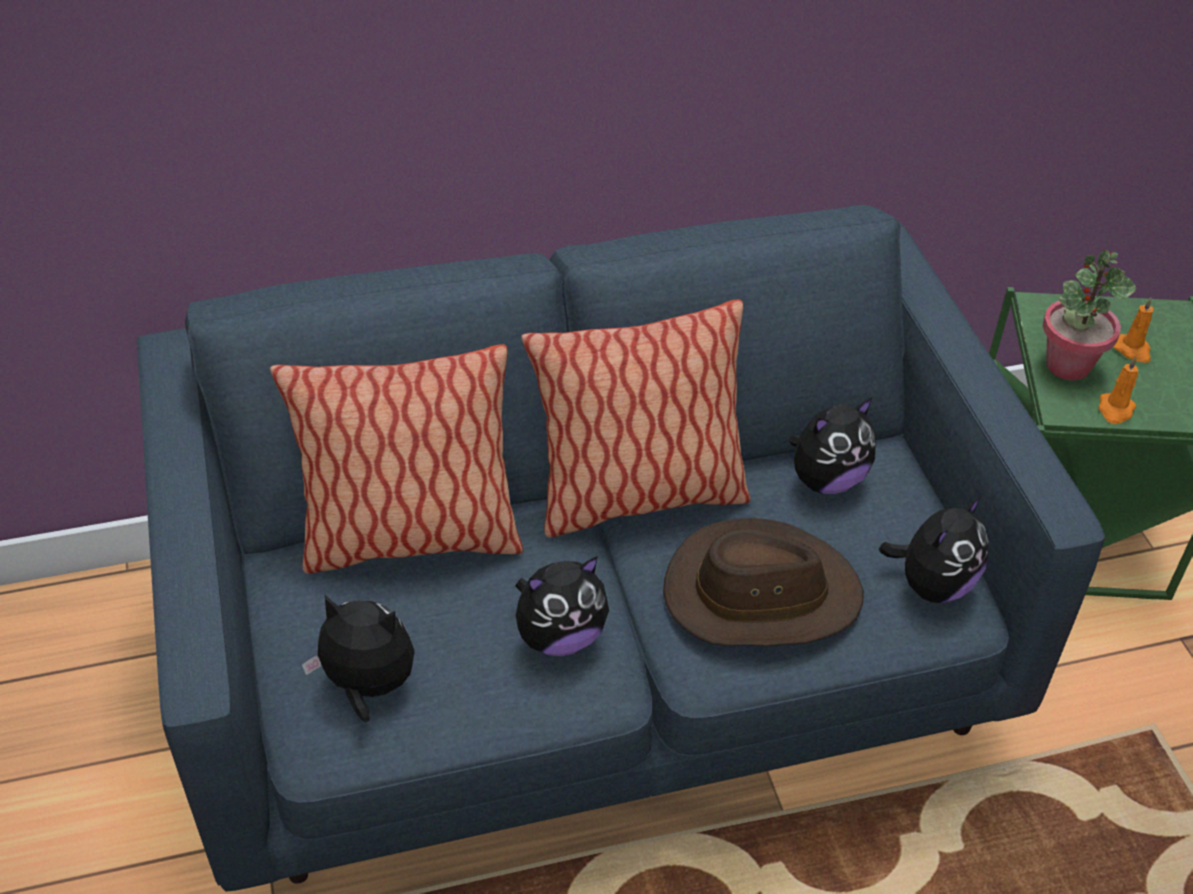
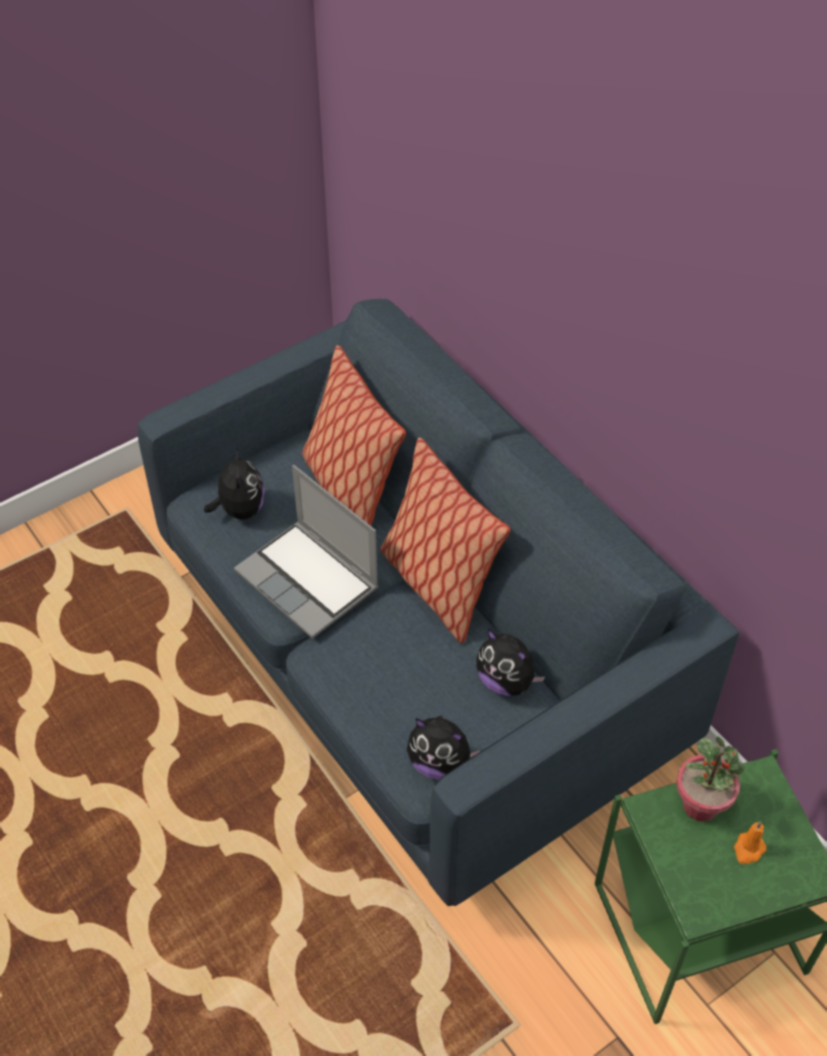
camera: 70 degrees right, 5 degrees up
plush toy [515,556,609,656] -> laptop [234,465,379,639]
brown hat [663,518,864,646] -> none
orange candle [1098,356,1138,424] -> none

